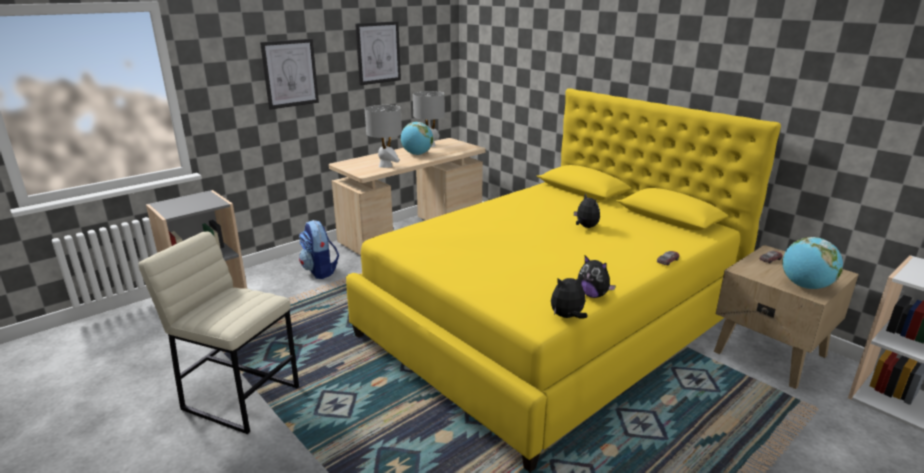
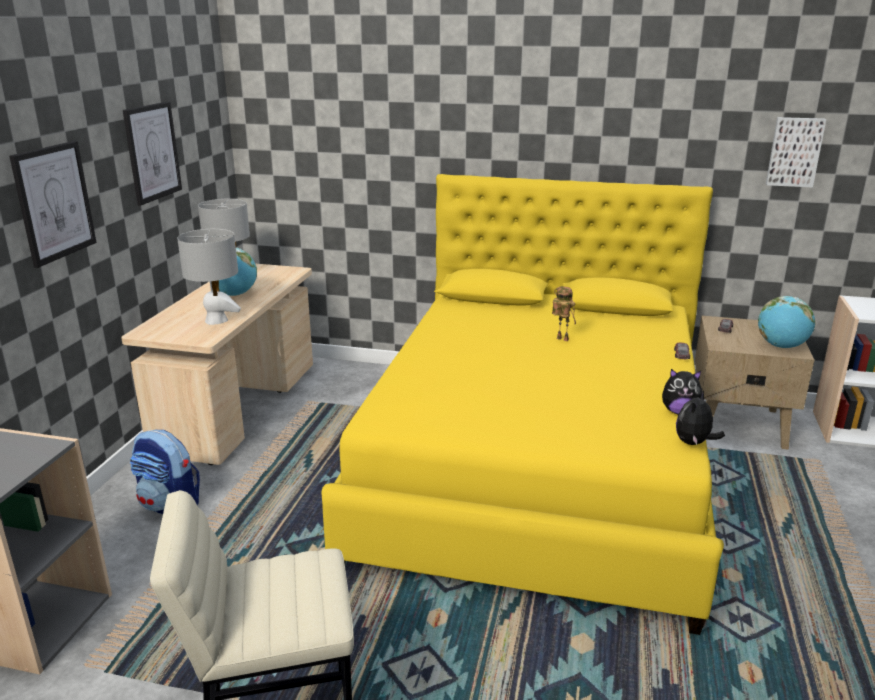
camera: 35 degrees left, 0 degrees up
plush toy [574,193,600,228] -> toy robot [552,286,576,341]
none -> picture [766,117,826,187]

